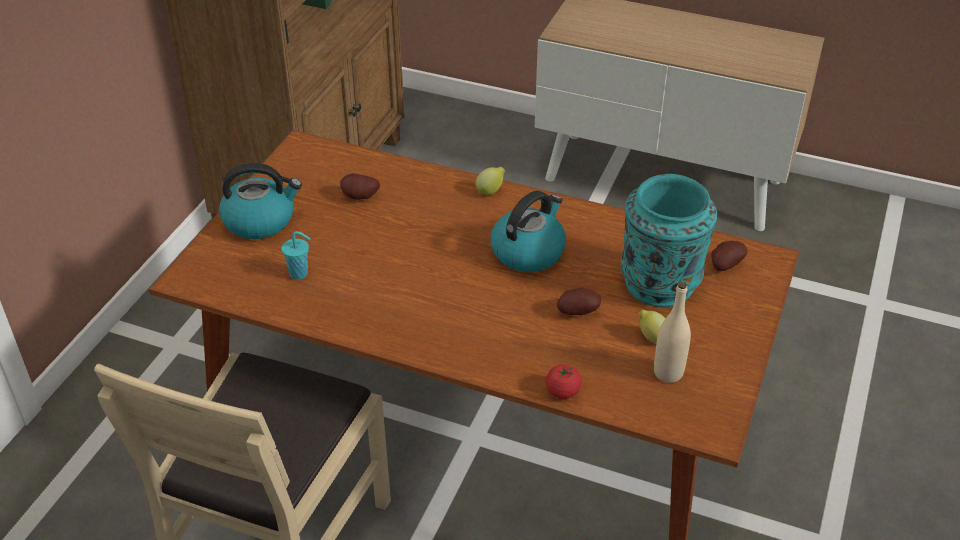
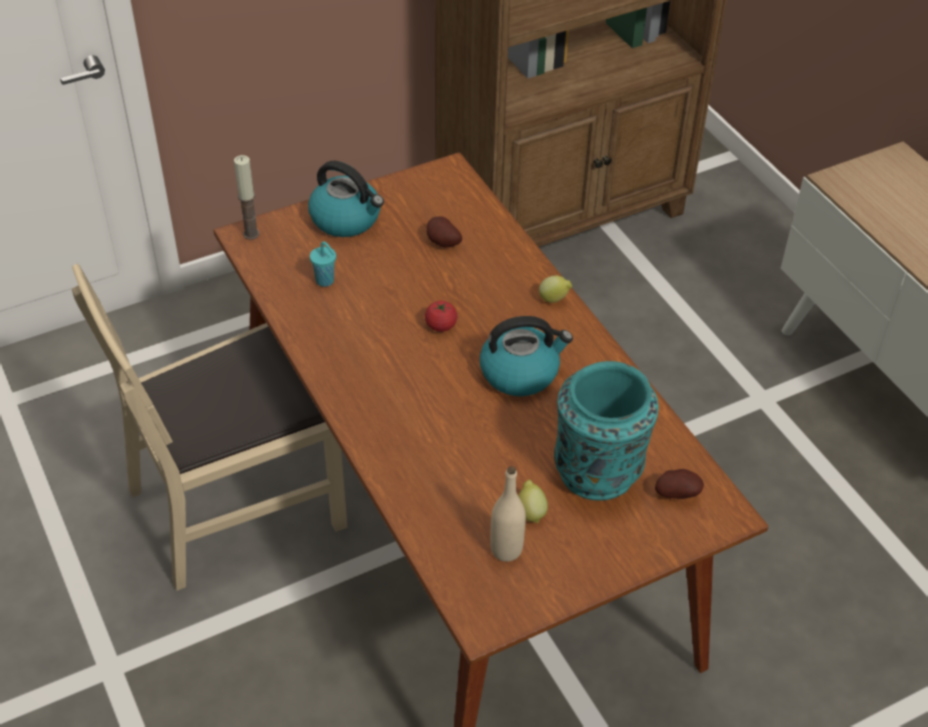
camera: 40 degrees right, 5 degrees up
tomato [546,364,582,399] -> tomato moved to [425,301,457,332]
potato [557,288,602,315] -> none
none -> candle [234,155,260,240]

